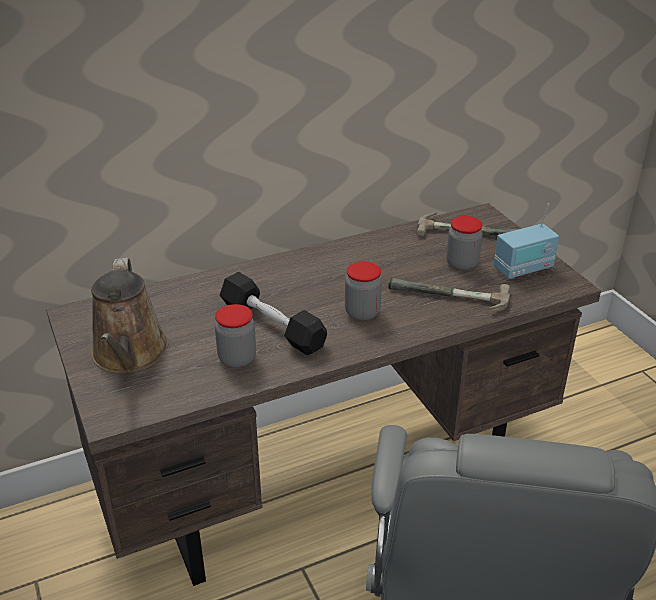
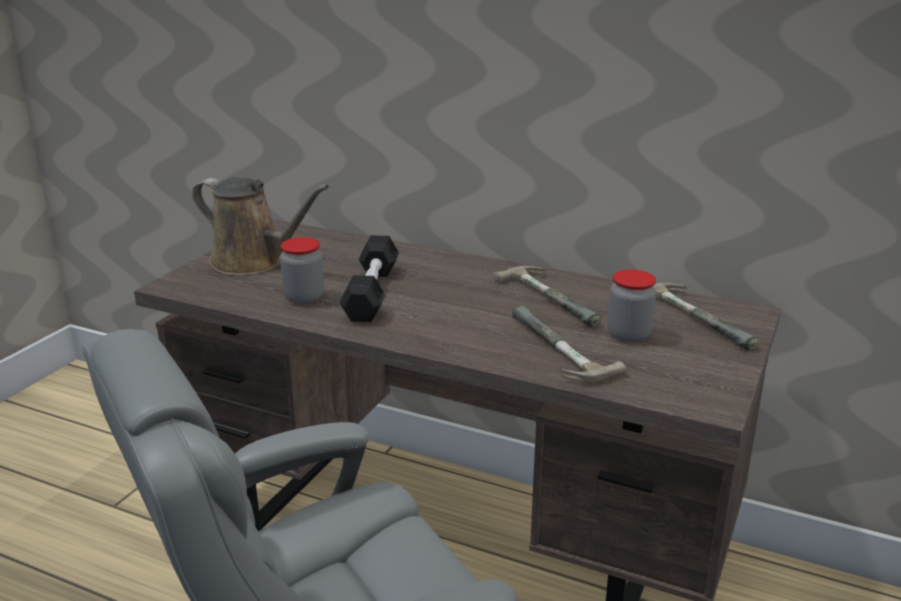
camera: 50 degrees right, 10 degrees down
brown watering can [91,258,168,373] -> brown watering can turned 105 degrees counterclockwise [192,177,329,276]
jar [345,261,382,321] -> none
radio [493,203,559,279] -> none
none -> hammer [493,266,601,327]

